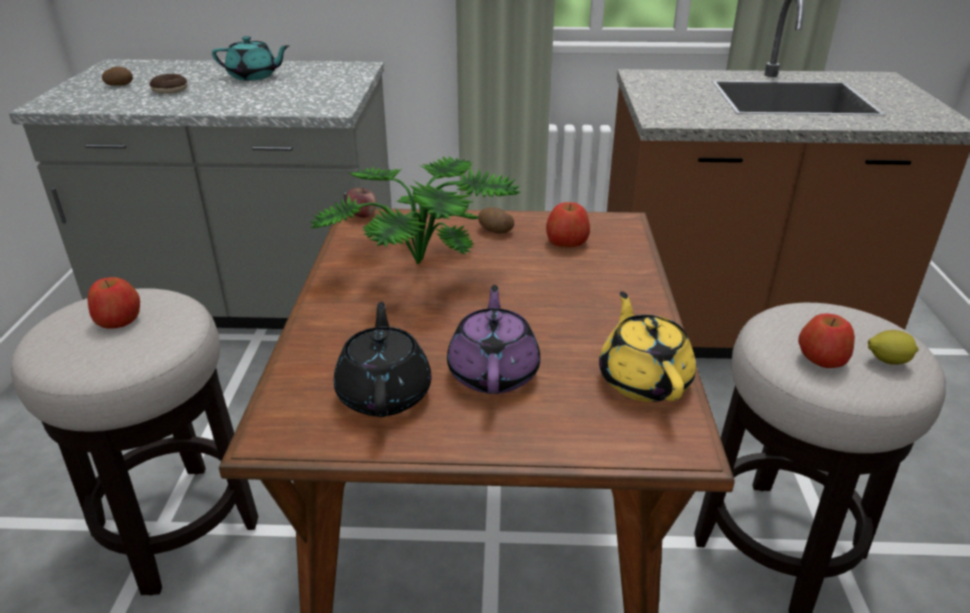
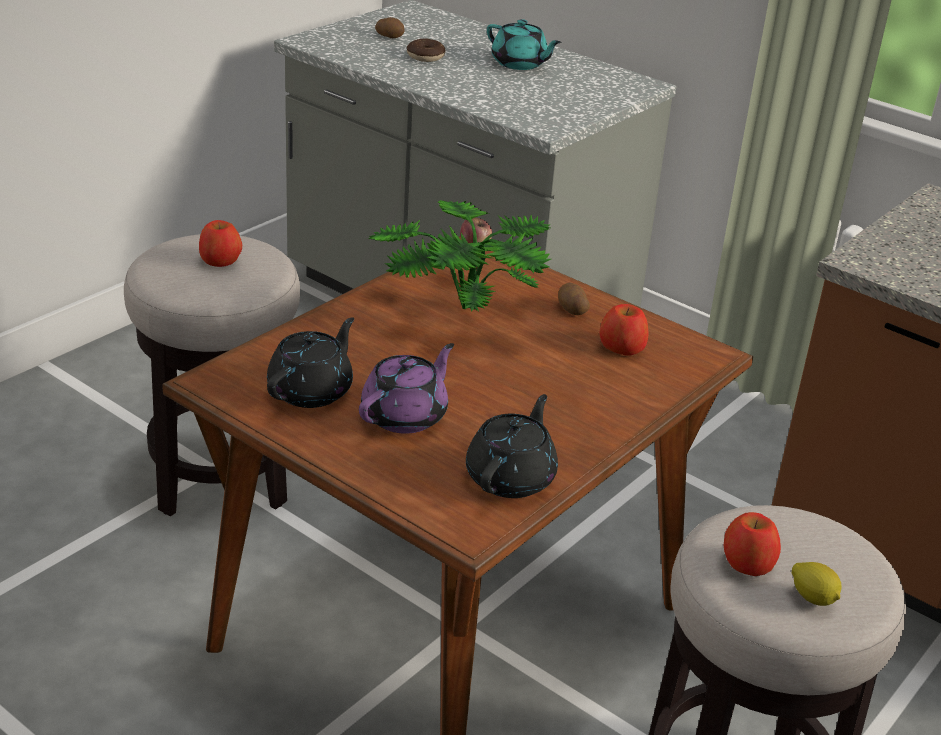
camera: 35 degrees right, 0 degrees up
yellow teapot [599,292,696,402] -> black teapot [466,394,558,498]

